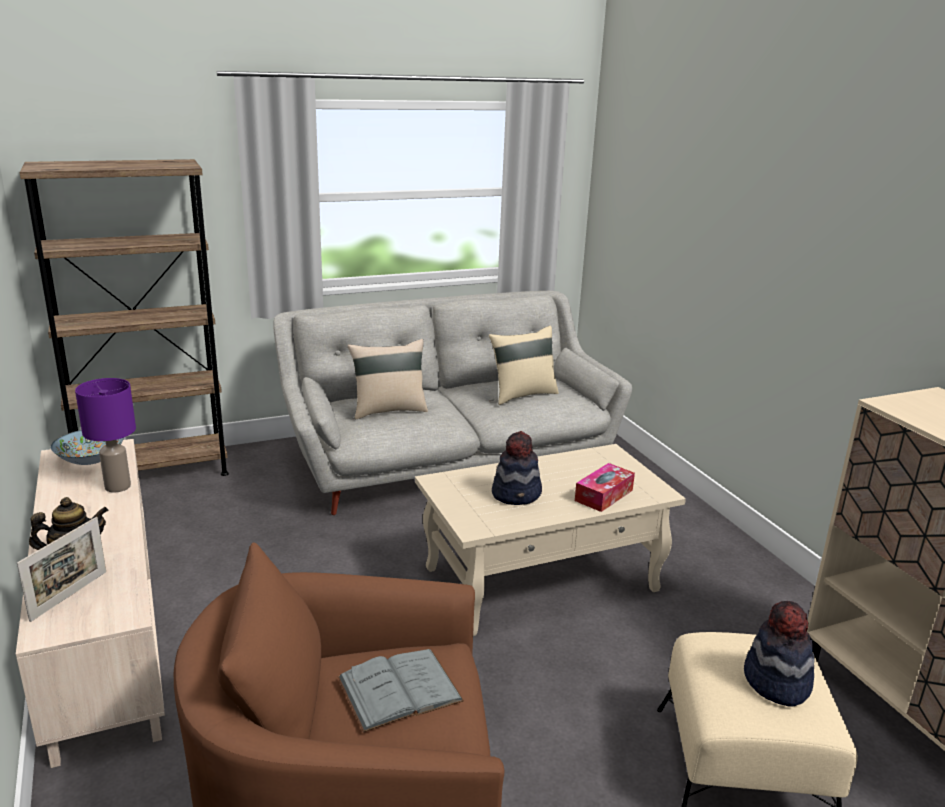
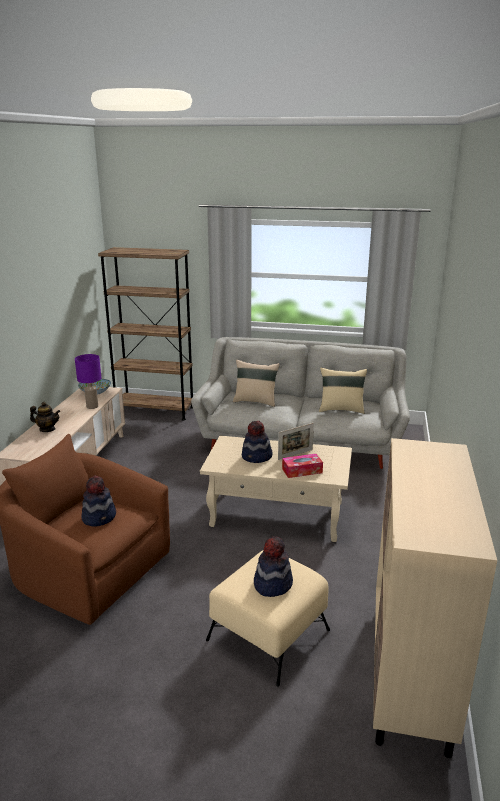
camera: 35 degrees right, 0 degrees up
picture frame [17,517,106,622] -> picture frame moved to [278,423,314,460]
grey book [337,649,464,732] -> hat [82,475,116,526]

